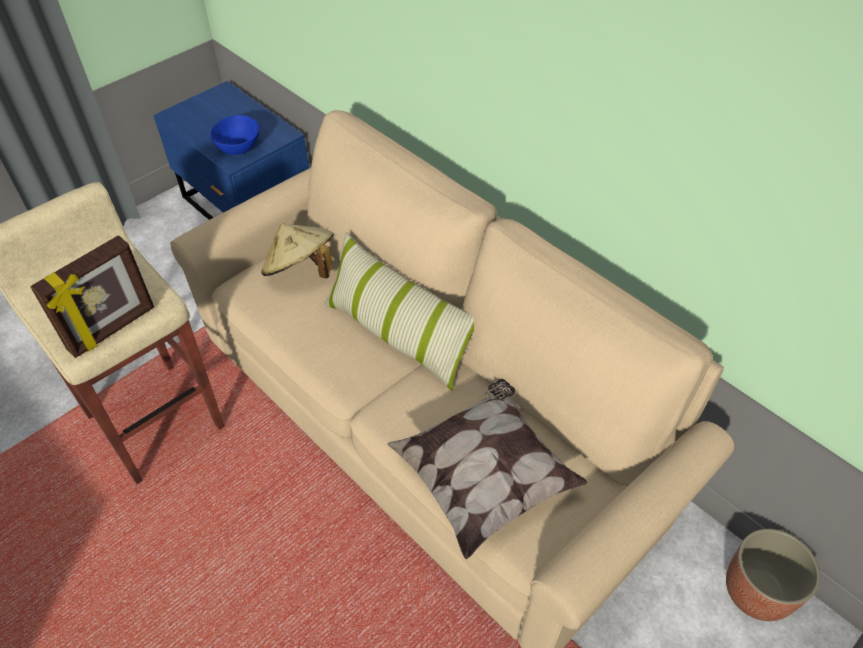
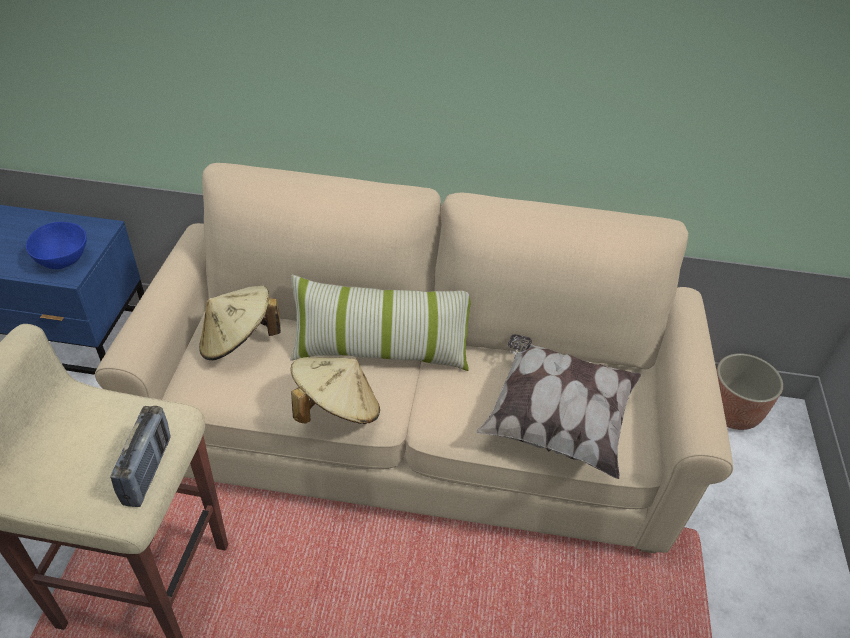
camera: 40 degrees left, 5 degrees down
picture frame [30,235,154,358] -> radio [110,406,171,507]
none -> beige hat [290,357,380,424]

